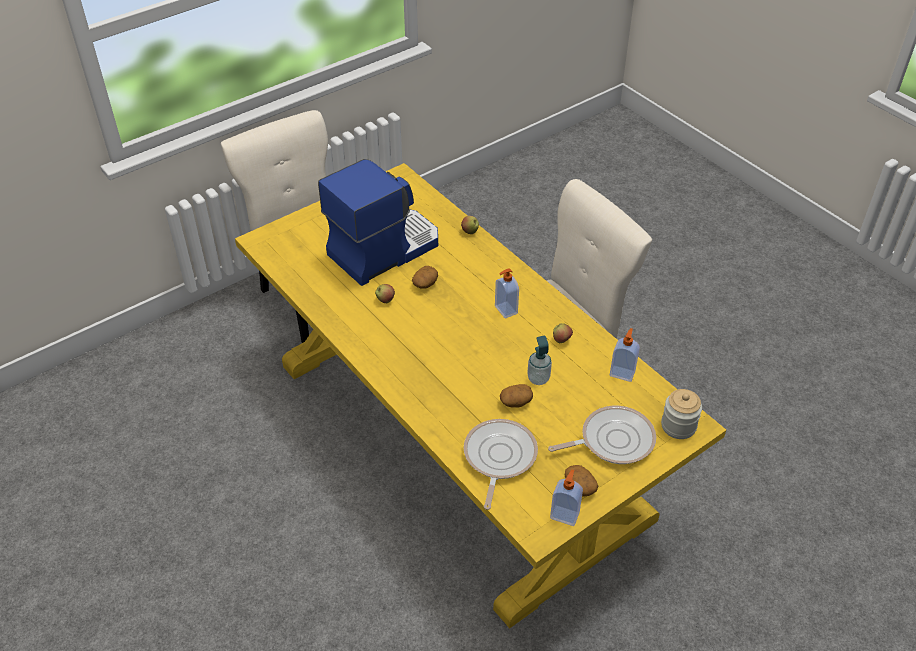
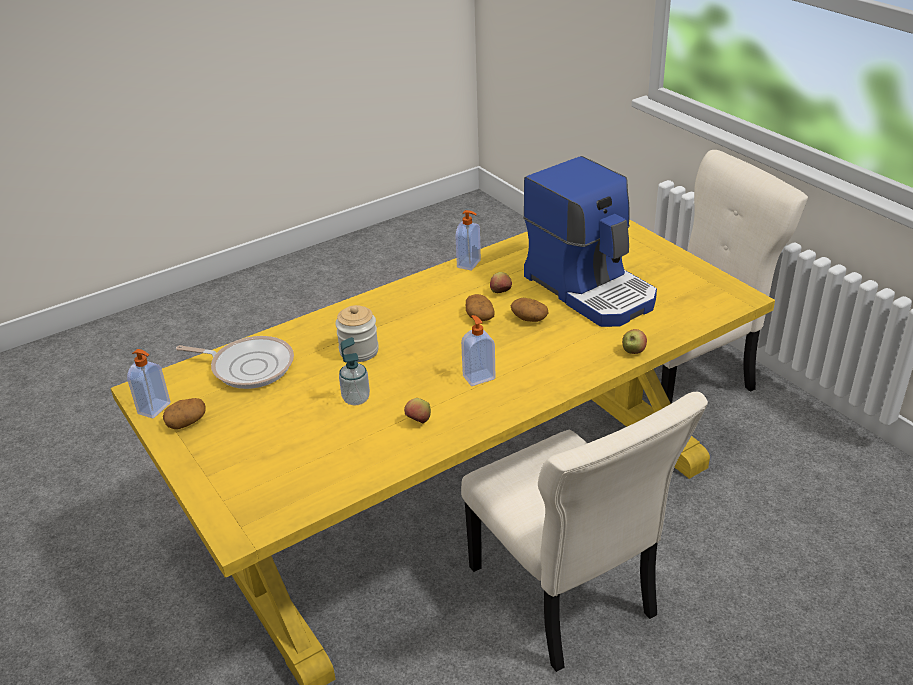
camera: 95 degrees right, 10 degrees down
potato [500,384,533,407] -> potato moved to [466,294,495,321]
frying pan [548,406,656,464] -> none
soap dispenser [610,328,640,382] -> soap dispenser moved to [456,210,481,271]
jar [661,389,702,439] -> jar moved to [335,305,379,362]

